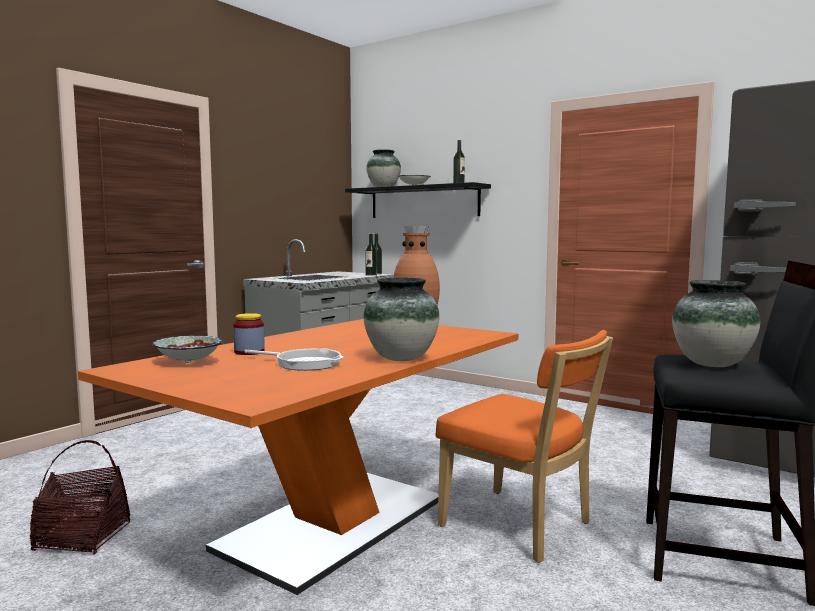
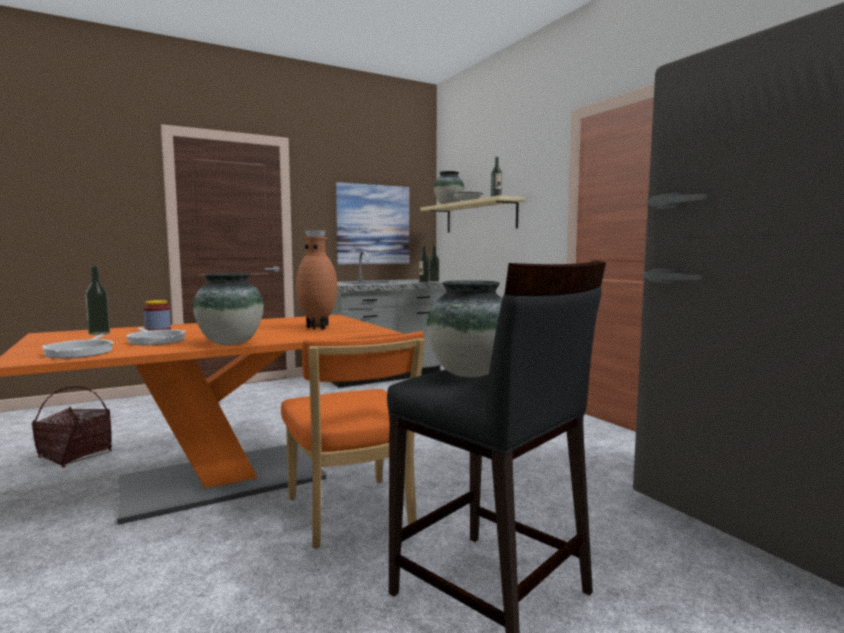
camera: 25 degrees right, 0 degrees up
bowl [152,336,222,363] -> bottle [85,266,110,335]
black shelf [345,182,491,218] -> beige shelf [420,196,526,233]
none -> frying pan [42,334,114,358]
none -> picture [336,182,409,265]

